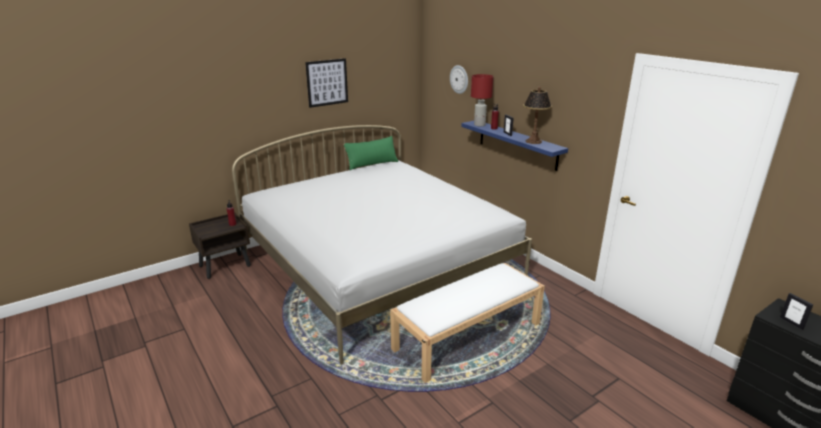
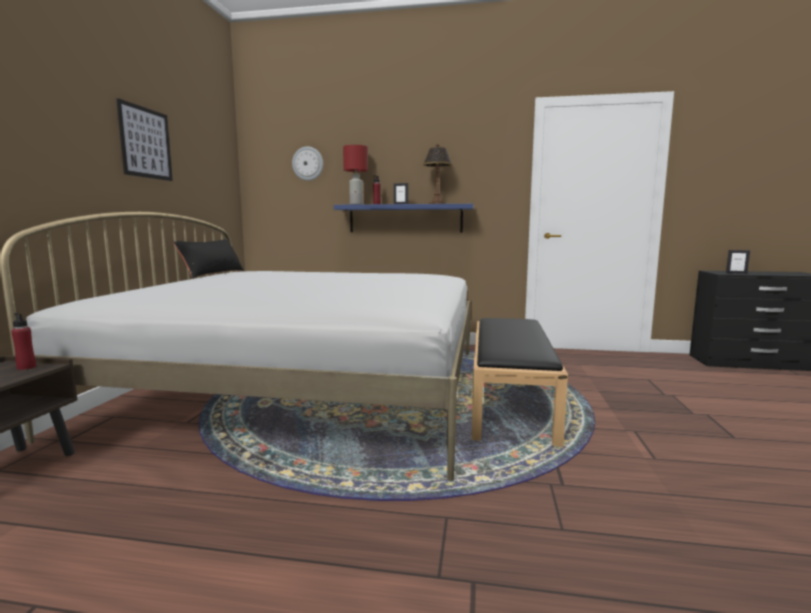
camera: 45 degrees left, 15 degrees down
green pillow [343,136,398,170] -> black pillow [173,238,244,278]
white bench [390,263,545,383] -> black bench [471,318,568,447]

